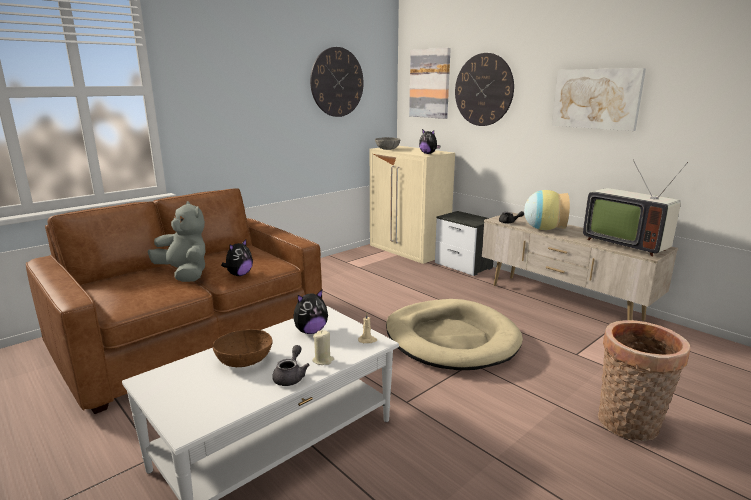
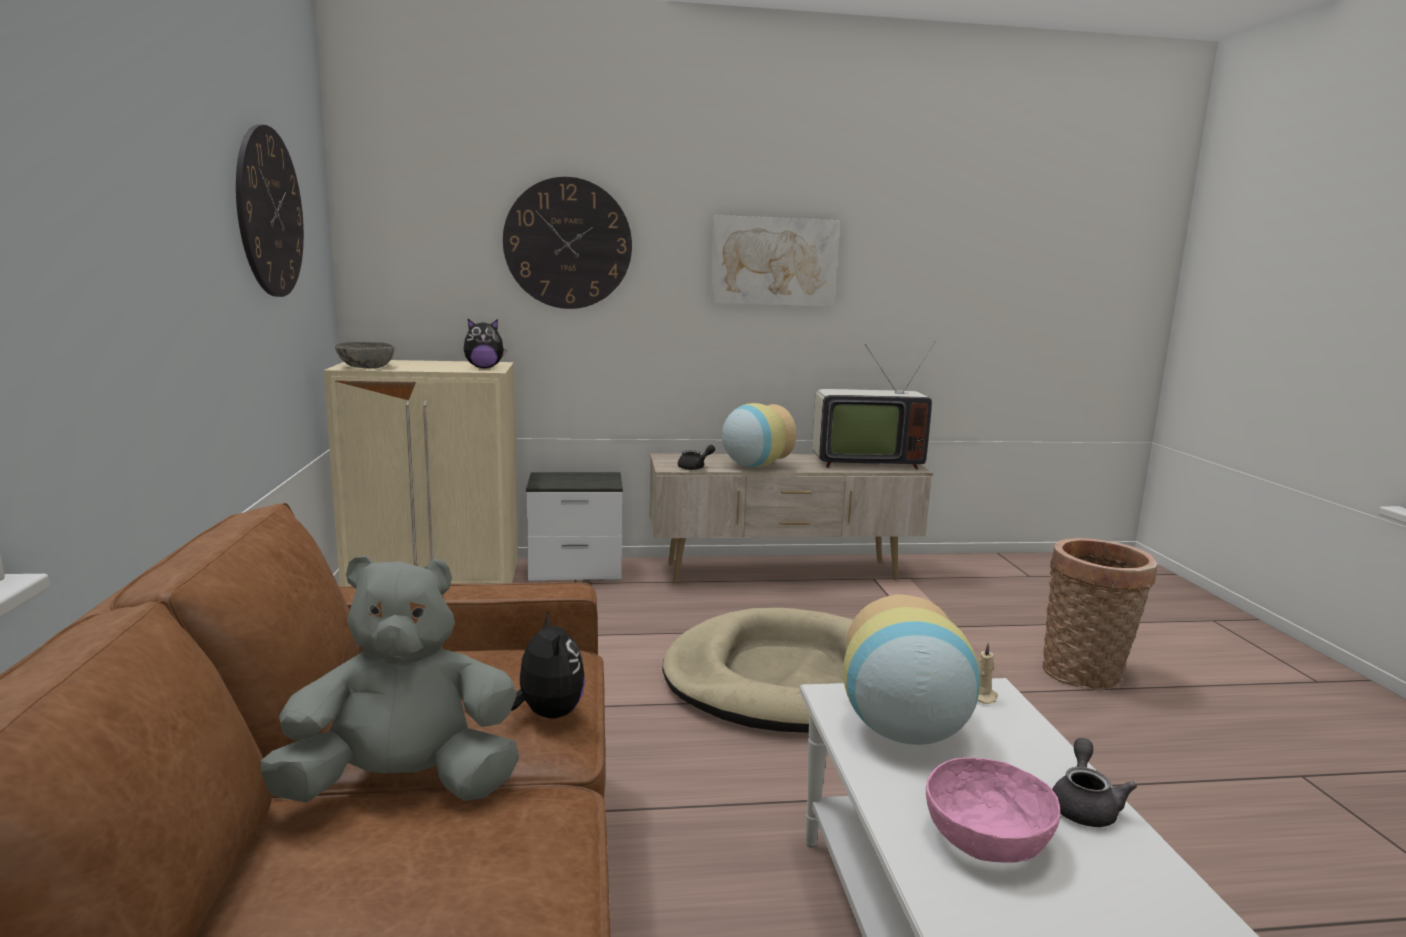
camera: 55 degrees left, 5 degrees down
brown bowl [213,329,273,367] -> pink bowl [926,757,1060,863]
grey teapot [272,345,309,386] -> grey teapot turned 60 degrees clockwise [1052,738,1137,827]
plush toy [293,290,328,334] -> vase [843,594,980,745]
beige candle [312,330,334,365] -> none
picture [409,48,451,119] -> none

